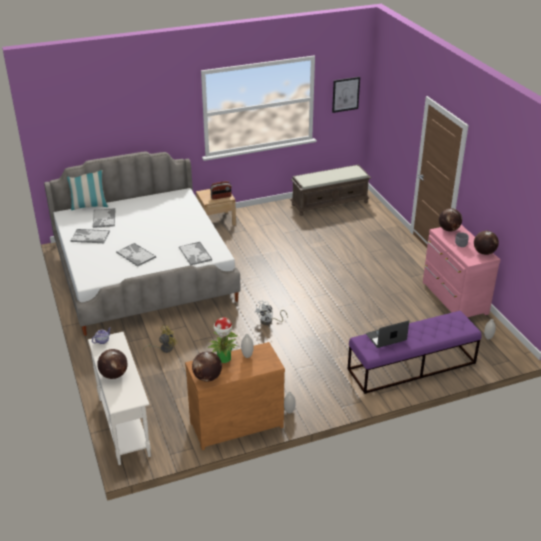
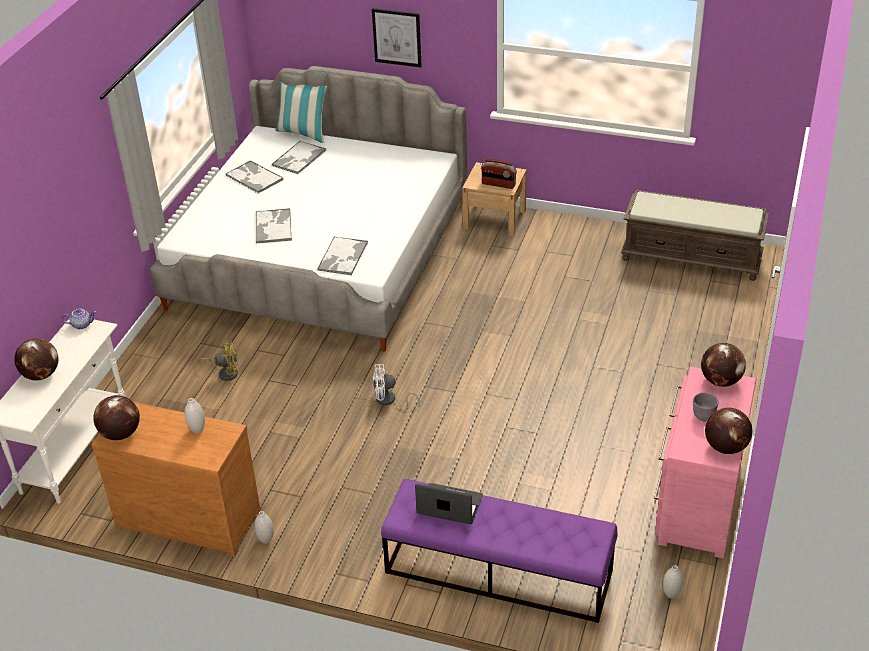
camera: 40 degrees right, 5 degrees up
potted plant [208,317,238,363] -> none
picture [332,77,360,113] -> picture moved to [372,8,422,68]

